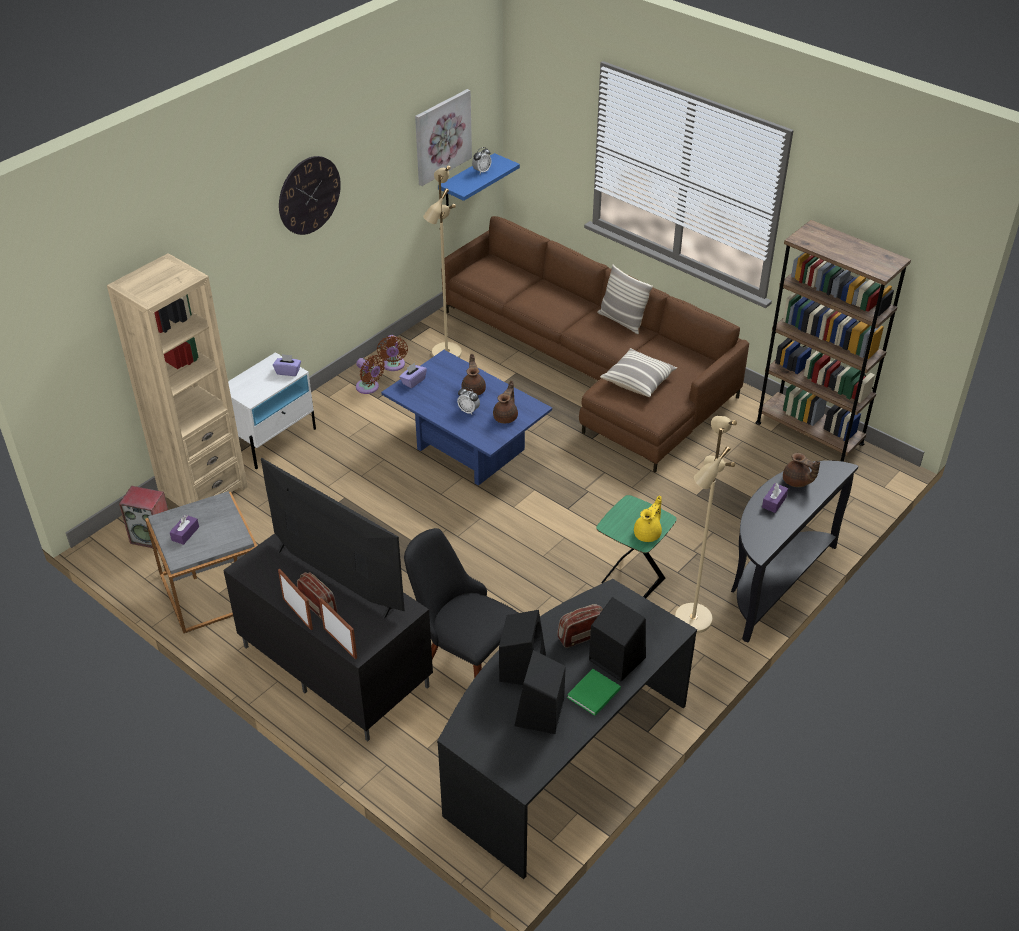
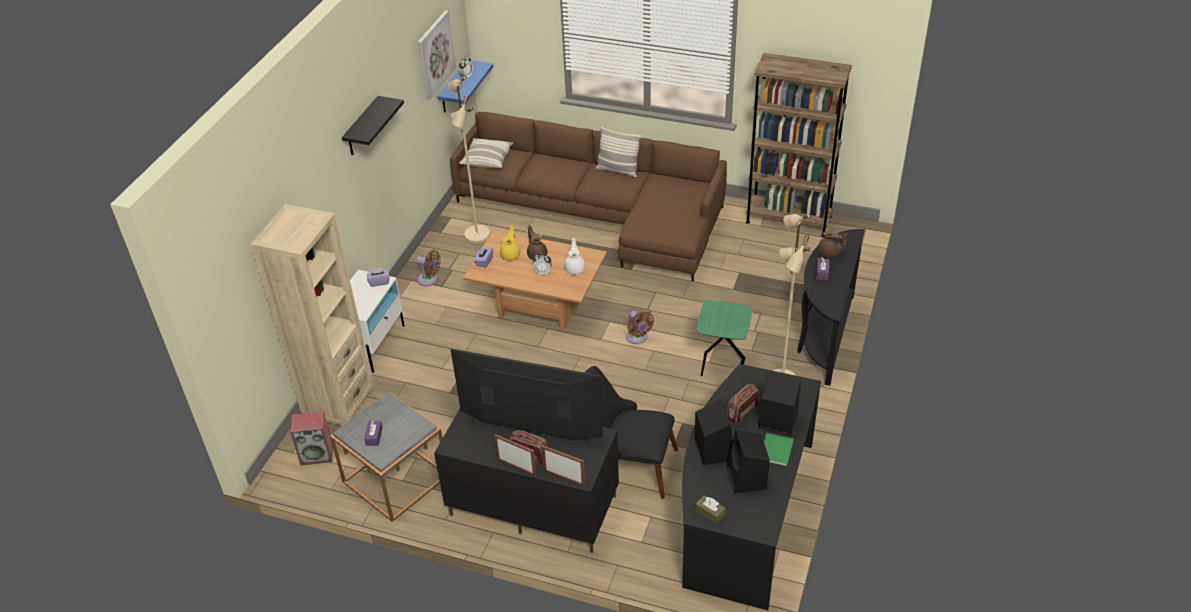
camera: 20 degrees left, 0 degrees up
wall clock [279,156,341,235] -> black shelf [342,96,404,156]
brown fan [377,335,408,371] -> brown fan moved to [626,311,654,344]
blue coffee table [381,350,552,486] -> brown coffee table [463,230,607,331]
brown teapot [493,380,518,423] -> white teapot [565,238,585,274]
pillow [600,348,677,397] -> pillow moved to [459,138,513,168]
yellow teapot [634,495,662,542] -> yellow teapot moved to [500,225,521,261]
none -> brown tissue box [695,495,726,524]

